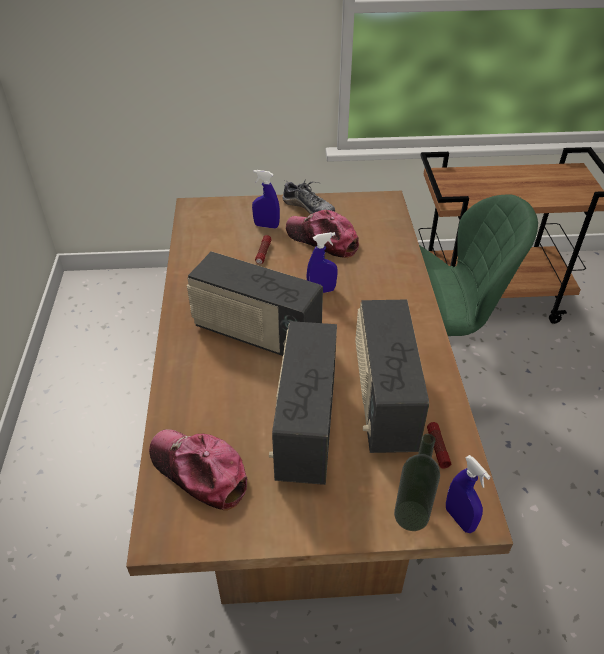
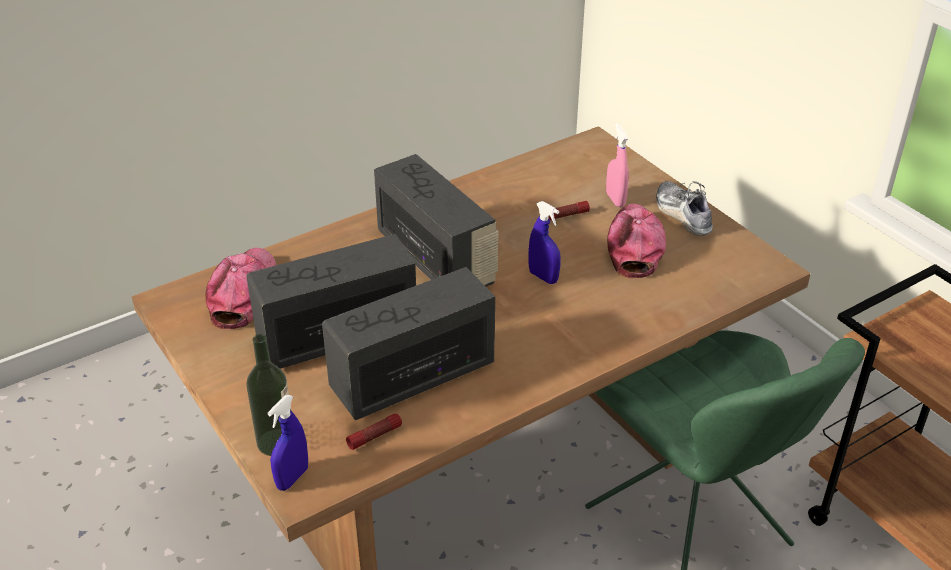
camera: 60 degrees right, 5 degrees down
radio [187,251,323,356] -> radio turned 150 degrees clockwise [374,154,499,287]
blue spray bottle [252,170,280,229] -> pink spray bottle [606,123,629,207]
shoe [282,179,335,214] -> shoe turned 150 degrees clockwise [656,181,713,236]

